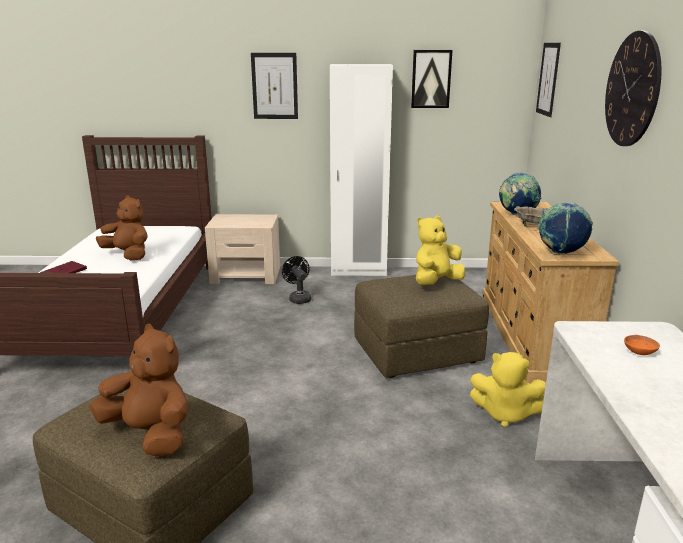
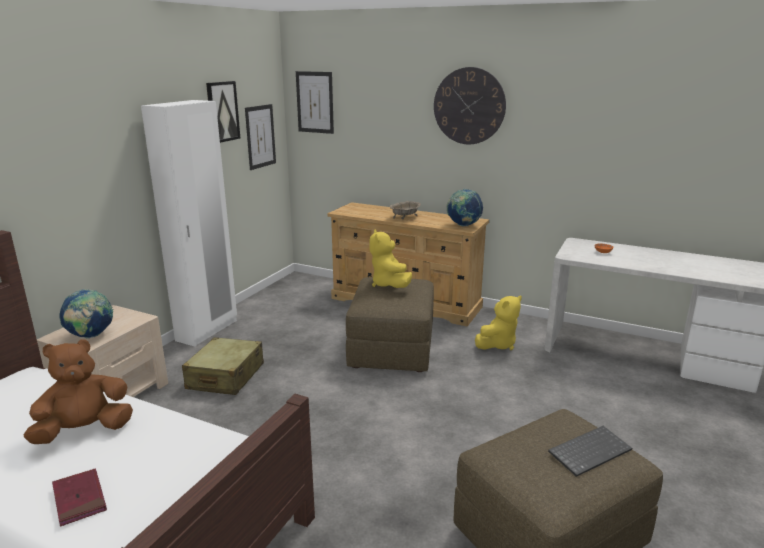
camera: 65 degrees left, 0 degrees up
brown plush toy [89,324,189,457] -> keyboard [548,426,632,477]
picture [251,53,298,119] -> picture moved to [245,104,276,170]
black fan [282,256,311,304] -> beige suitcase [182,337,264,395]
globe [499,173,542,215] -> globe moved to [59,289,113,338]

